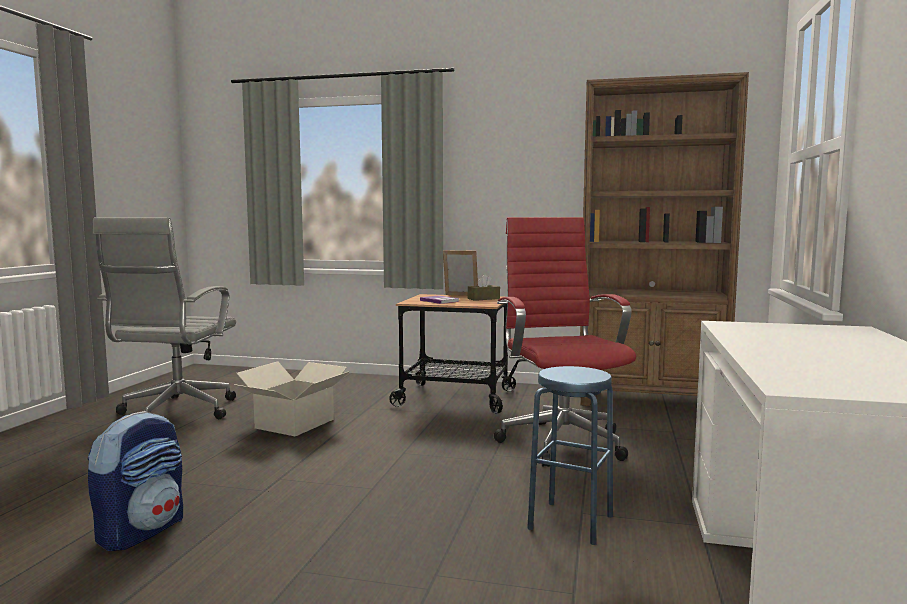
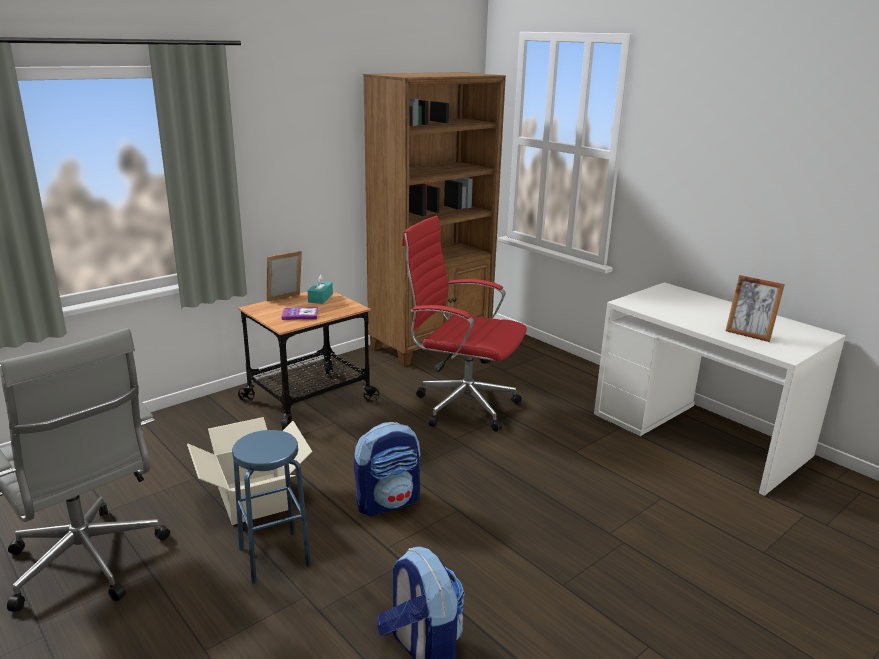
camera: 55 degrees left, 15 degrees up
brown tissue box [468,274,500,301] -> turquoise tissue box [308,275,333,304]
blue stool [527,366,613,545] -> blue stool moved to [232,430,311,584]
none -> backpack [354,422,420,516]
none -> picture frame [726,275,785,342]

